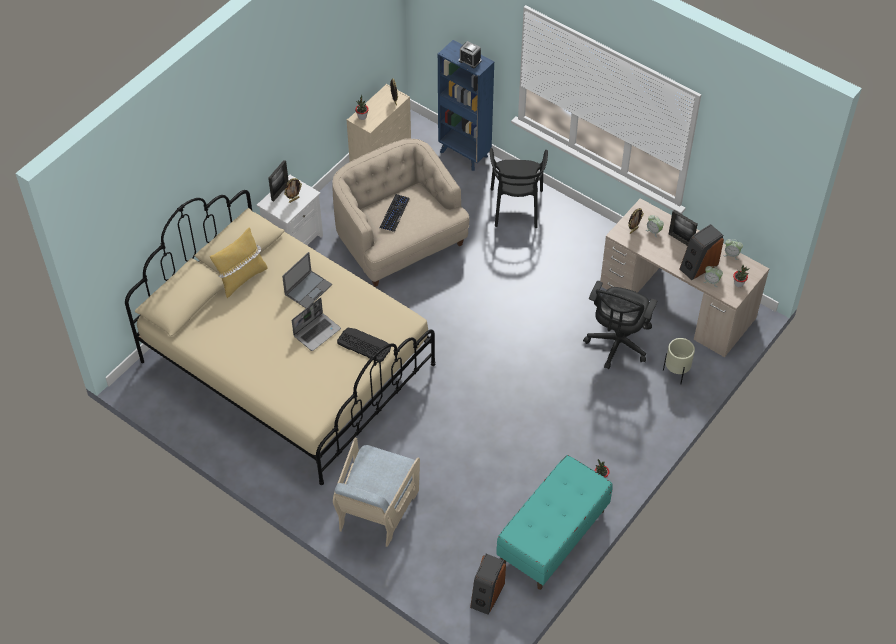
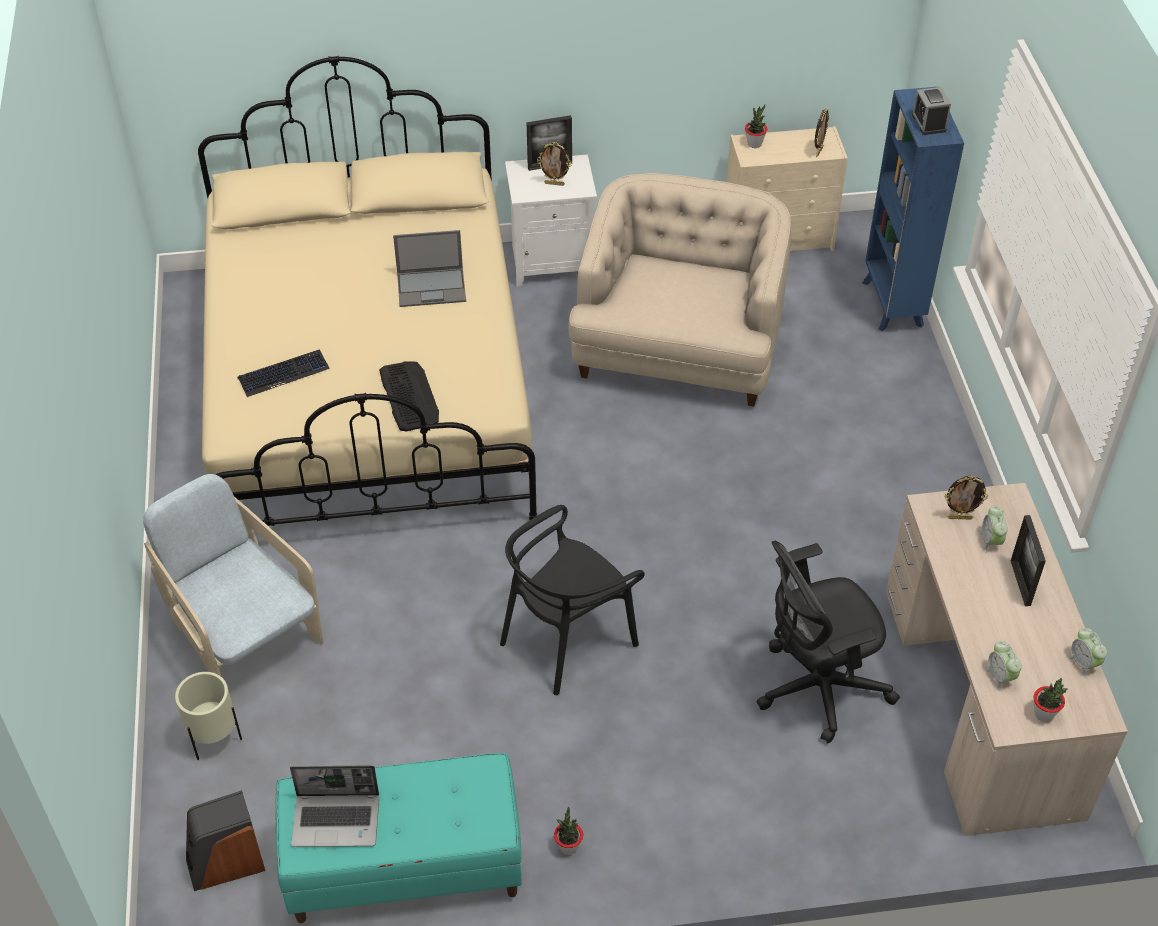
camera: 45 degrees right, 5 degrees down
yellow pillow [210,227,267,298] -> none
laptop [292,297,341,351] -> laptop moved to [290,765,379,847]
beige armchair [333,438,420,547] -> beige armchair turned 75 degrees clockwise [143,474,323,676]
keyboard [380,194,410,232] -> keyboard moved to [237,350,330,397]
black chair [490,148,548,228] -> black chair moved to [500,505,645,695]
beige planter [663,338,695,384] -> beige planter moved to [175,672,242,760]
speaker [680,224,724,280] -> none

